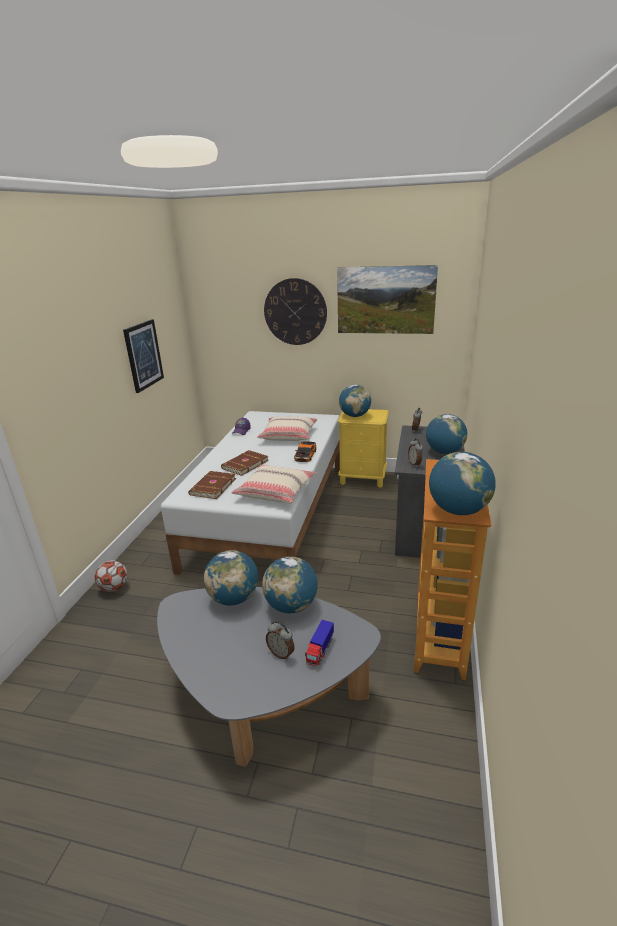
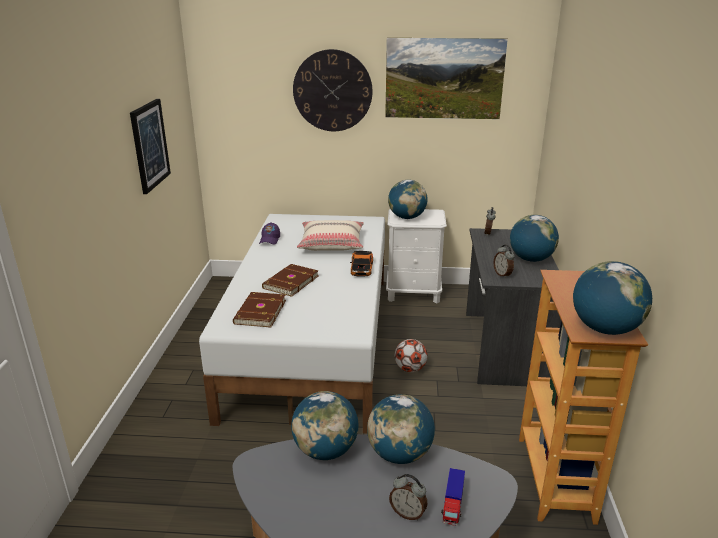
camera: 10 degrees left, 0 degrees up
football [95,561,127,592] -> football moved to [394,339,428,372]
beige pillow [231,464,317,504] -> none
yellow nightstand [338,409,389,488] -> white nightstand [386,209,447,304]

